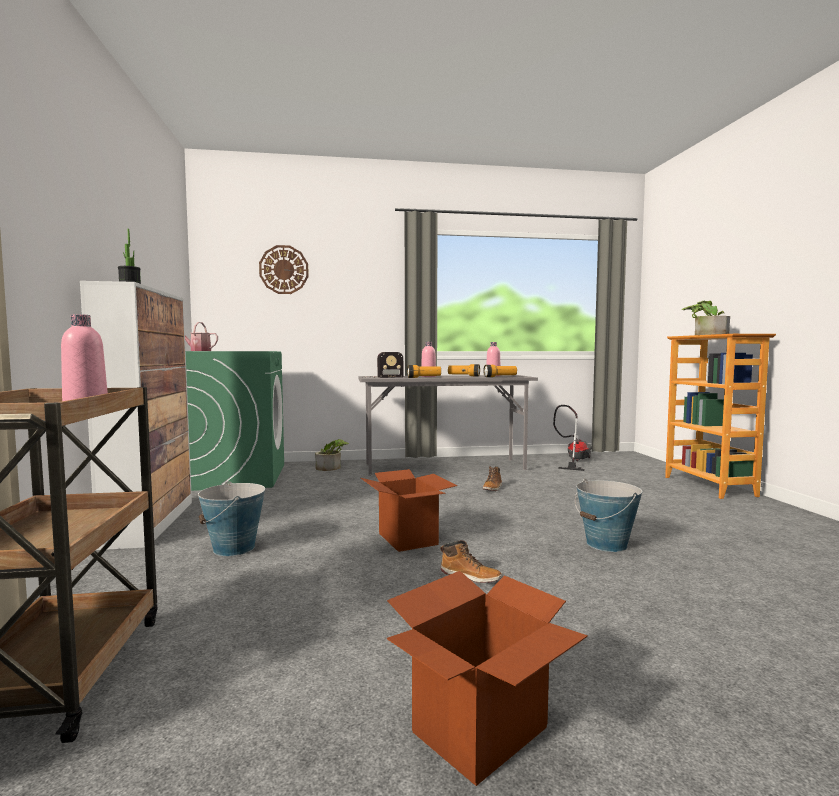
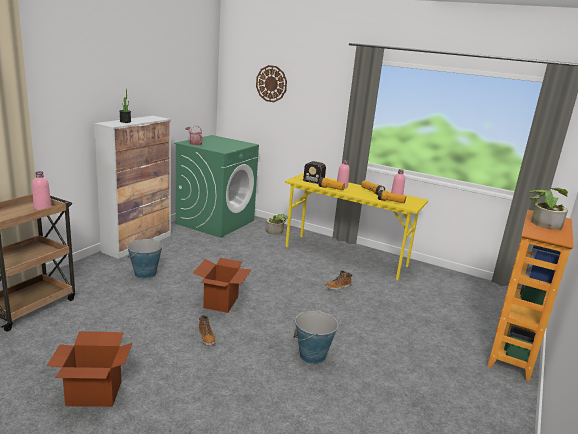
camera: 35 degrees right, 15 degrees up
grey desk [358,375,538,476] -> yellow desk [285,173,428,280]
vacuum cleaner [553,405,592,471] -> none

